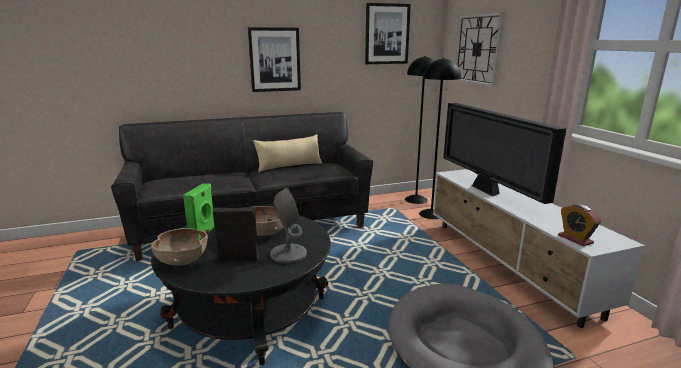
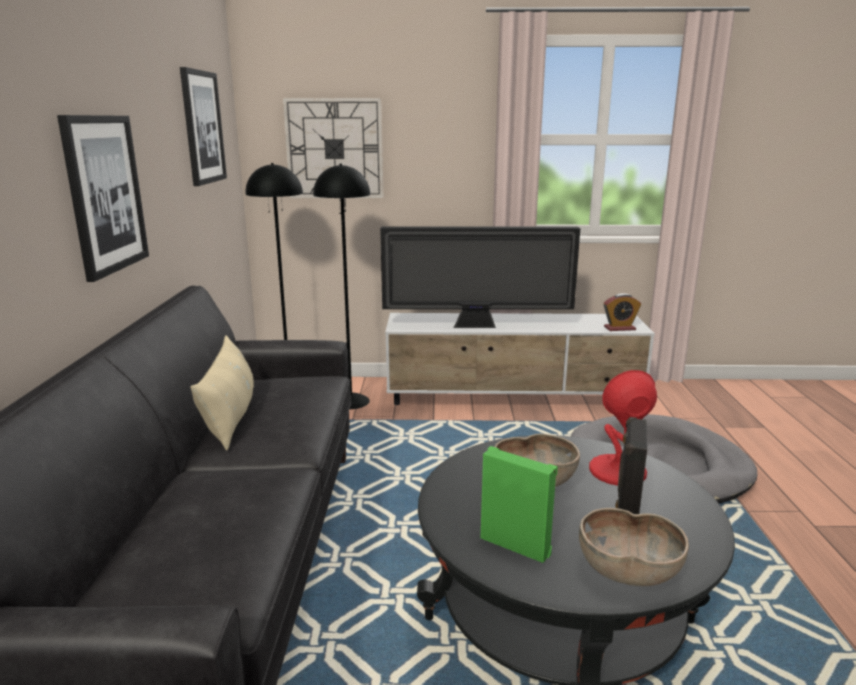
camera: 70 degrees left, 0 degrees up
grey table lamp [270,188,307,264] -> red table lamp [589,370,657,486]

